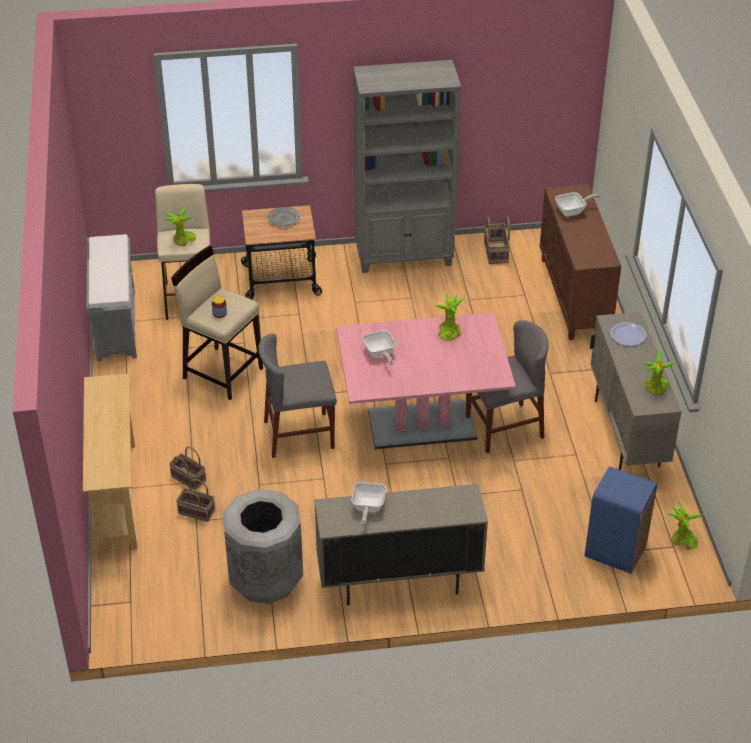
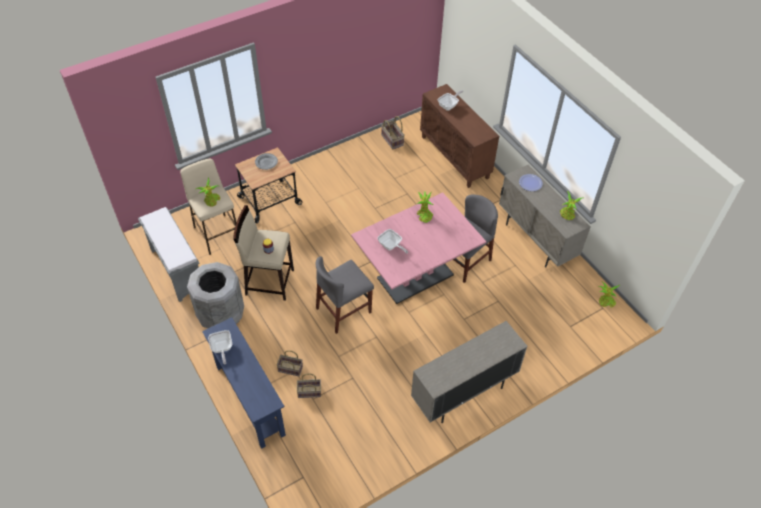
camera: 25 degrees left, 10 degrees up
beige console table [83,373,137,553] -> blue console table [202,317,286,449]
grey trash can [223,489,303,604] -> grey trash can moved to [187,262,244,329]
frying pan [351,481,386,525] -> frying pan moved to [208,330,232,365]
grey bookcase [353,60,461,273] -> none
blue trash can [585,466,657,574] -> none

